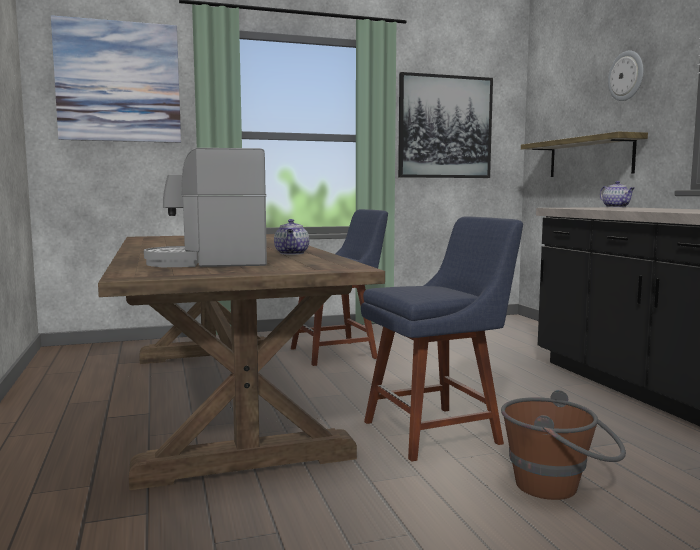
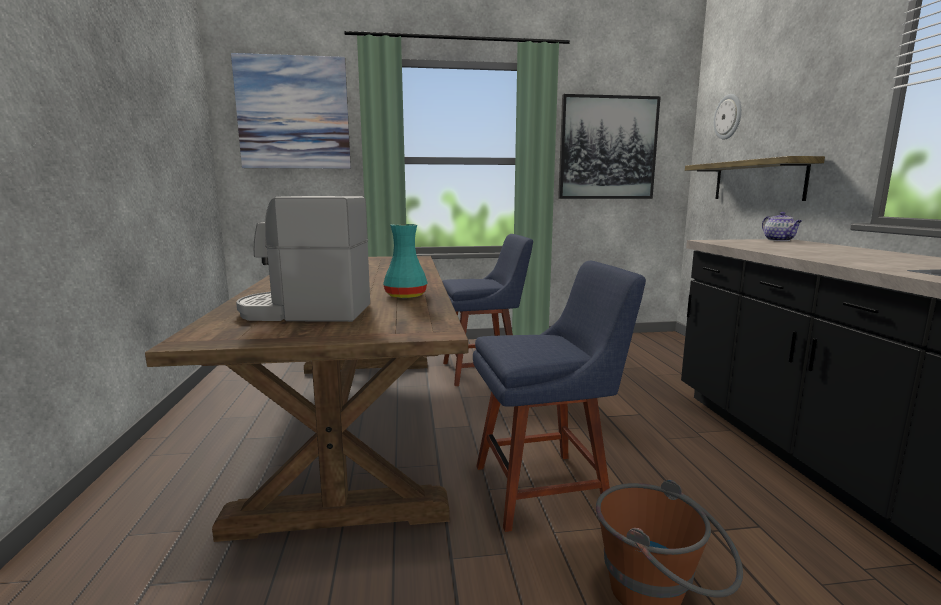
camera: 10 degrees right, 5 degrees up
teapot [274,219,309,255] -> turquoise vase [383,224,428,298]
wall clock [608,50,643,101] -> wall clock moved to [714,94,742,140]

